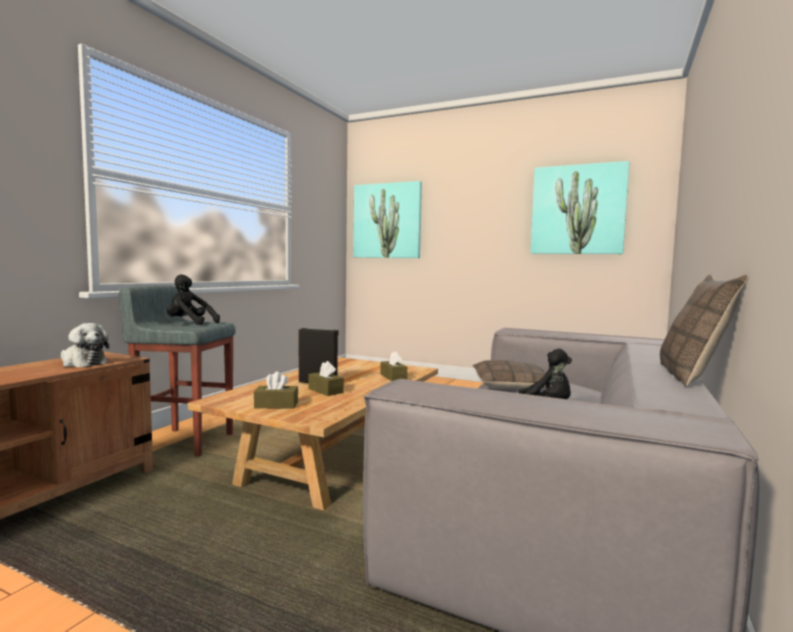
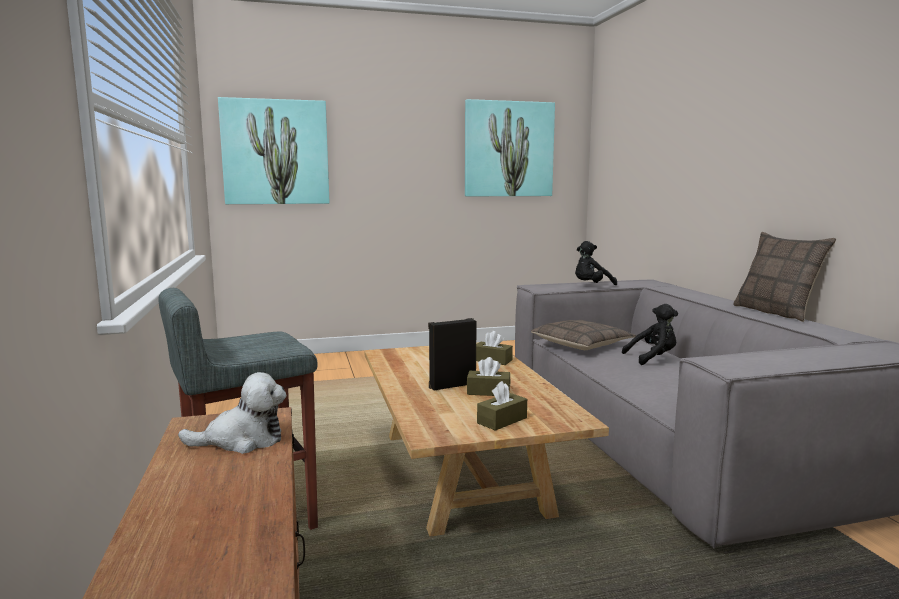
camera: 40 degrees left, 5 degrees up
black plush toy [167,274,220,325] -> black plush toy moved to [575,241,617,285]

